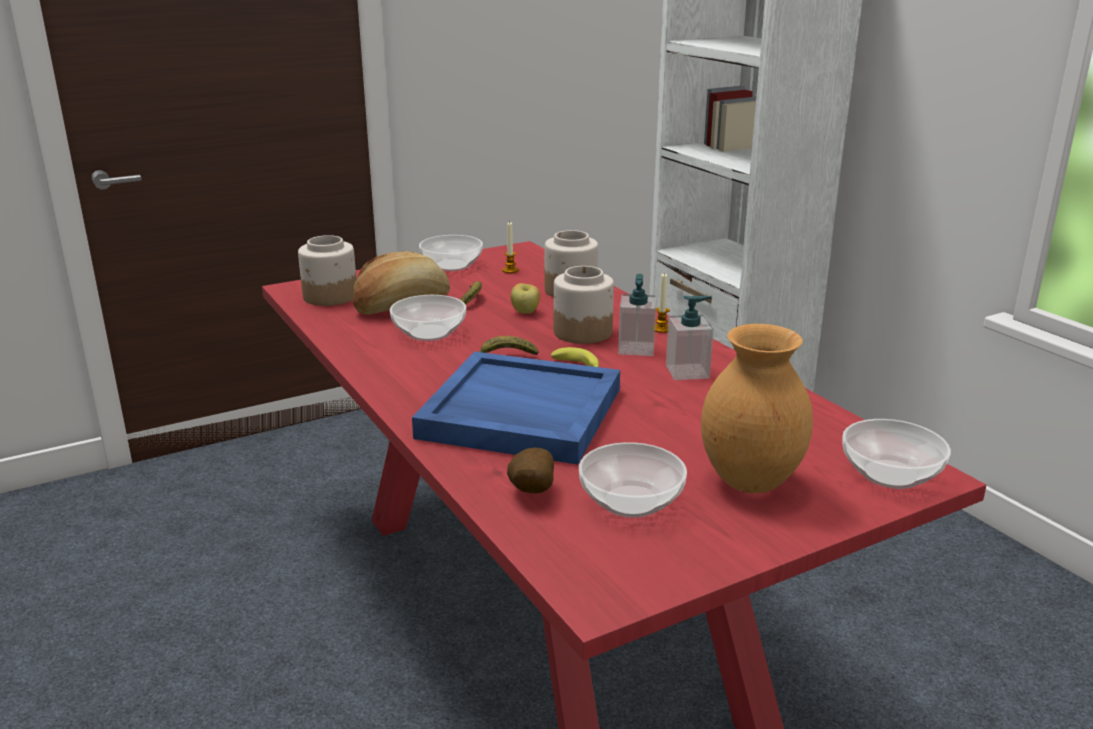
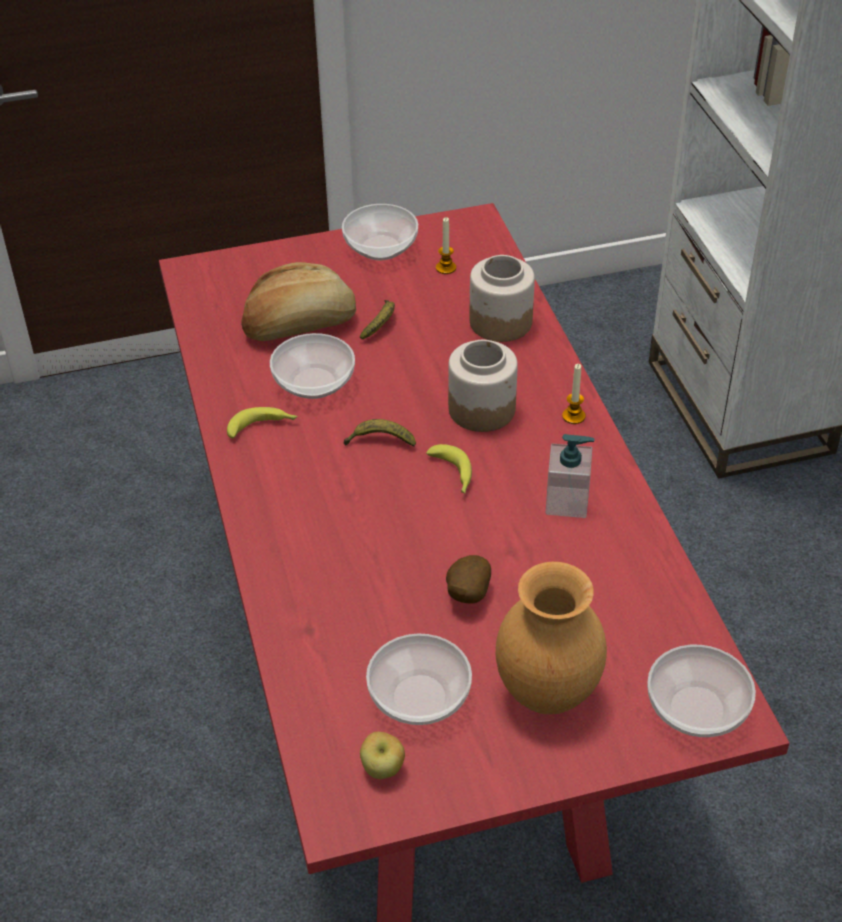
camera: 15 degrees right, 20 degrees up
jar [298,235,356,306] -> none
blue tray [412,351,620,465] -> none
potato [507,447,554,493] -> potato moved to [446,555,491,603]
apple [511,283,540,314] -> apple moved to [360,732,405,779]
soap dispenser [618,274,657,356] -> none
none -> banana [227,407,298,438]

